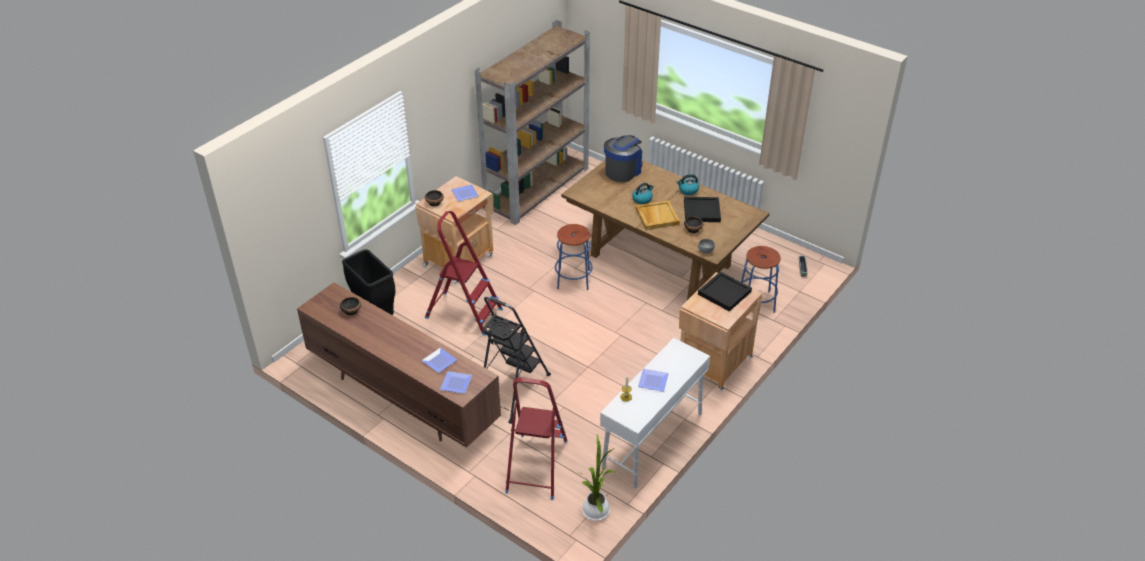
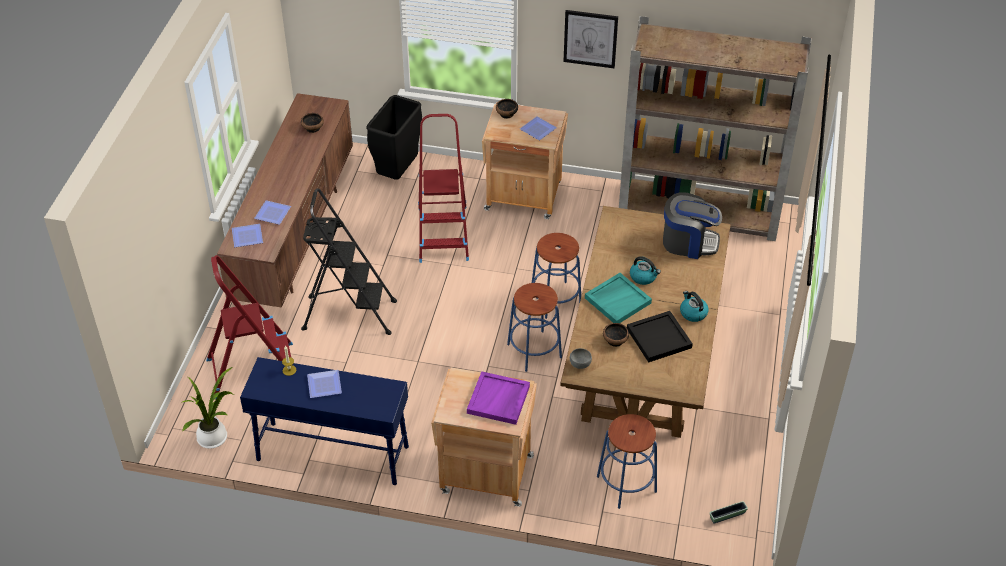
camera: 65 degrees right, 5 degrees up
white console table [600,338,710,488] -> blue console table [240,357,409,485]
beige tray [636,200,680,230] -> turquoise tray [585,273,652,323]
black tray [698,271,752,311] -> purple tray [467,371,530,425]
none -> blue stool [507,283,562,372]
none -> picture [563,10,618,68]

